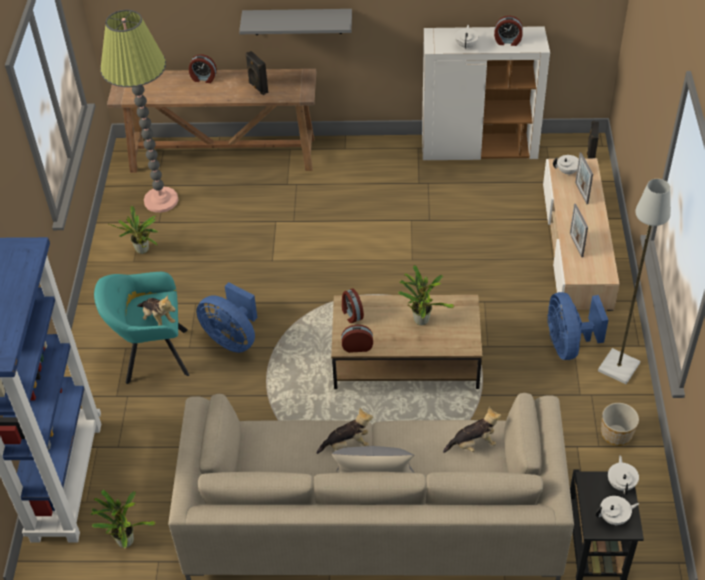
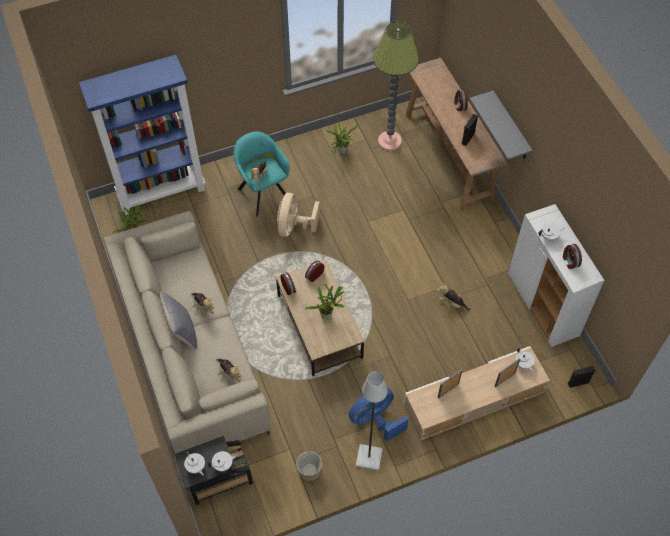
camera: 65 degrees right, 10 degrees up
blue fan [196,282,258,353] -> beige fan [277,193,320,237]
none -> plush toy [437,283,470,310]

